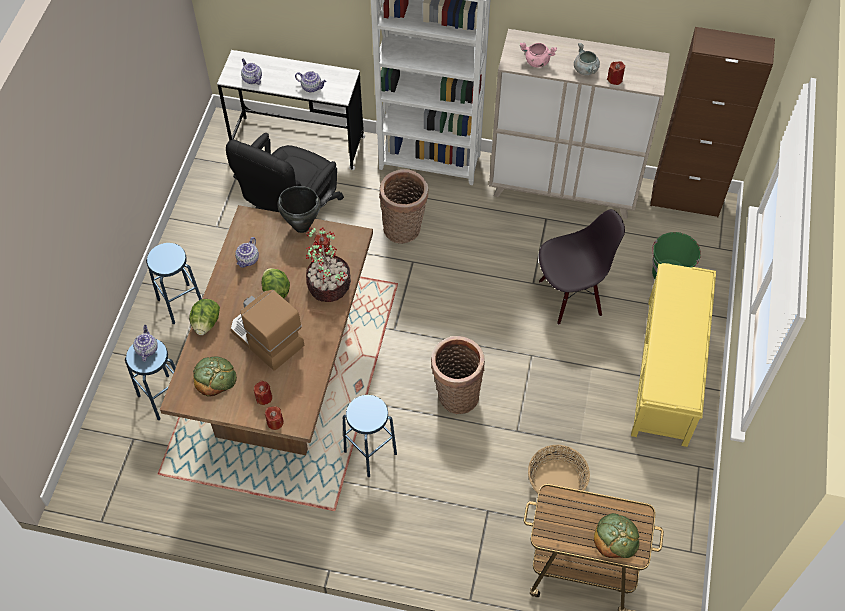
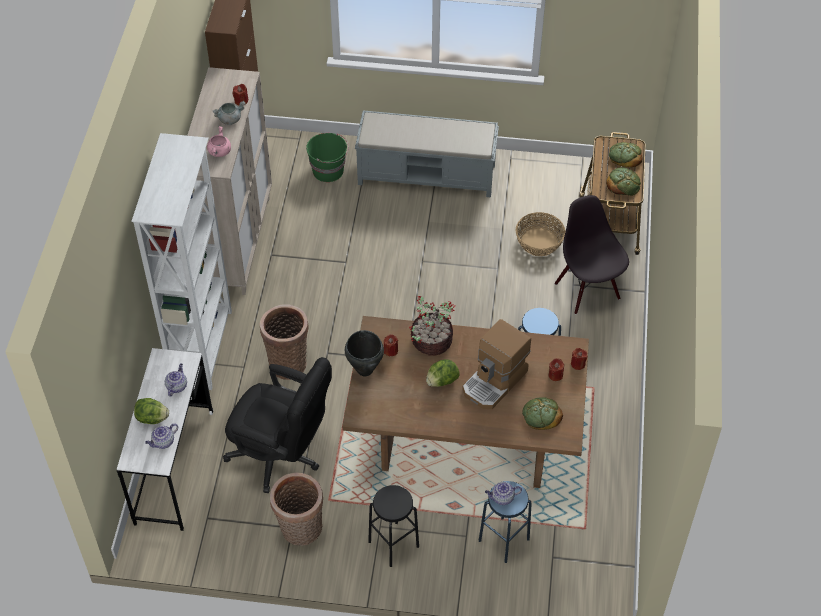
camera: 95 degrees left, 5 degrees down
blue stool [146,243,202,324] -> black stool [368,485,419,567]
lettuce [189,299,220,335] -> lettuce moved to [134,398,169,424]
teapot [235,237,259,268] -> none
basket [431,336,485,414] -> basket moved to [270,472,323,546]
black chair [539,209,625,325] -> black chair moved to [555,195,629,314]
yellow bench [631,263,716,447] -> grey bench [355,110,499,197]
none -> bread [606,167,641,196]

